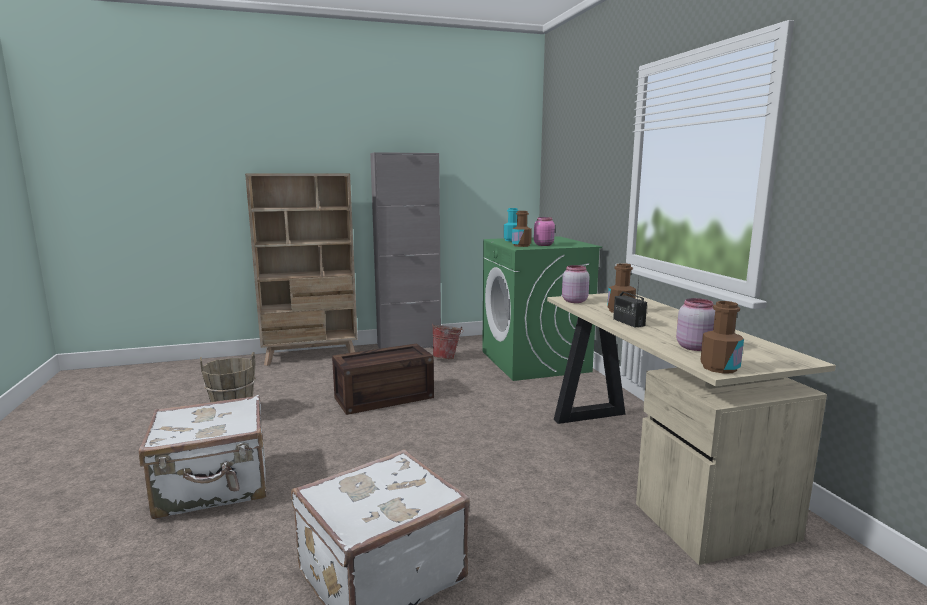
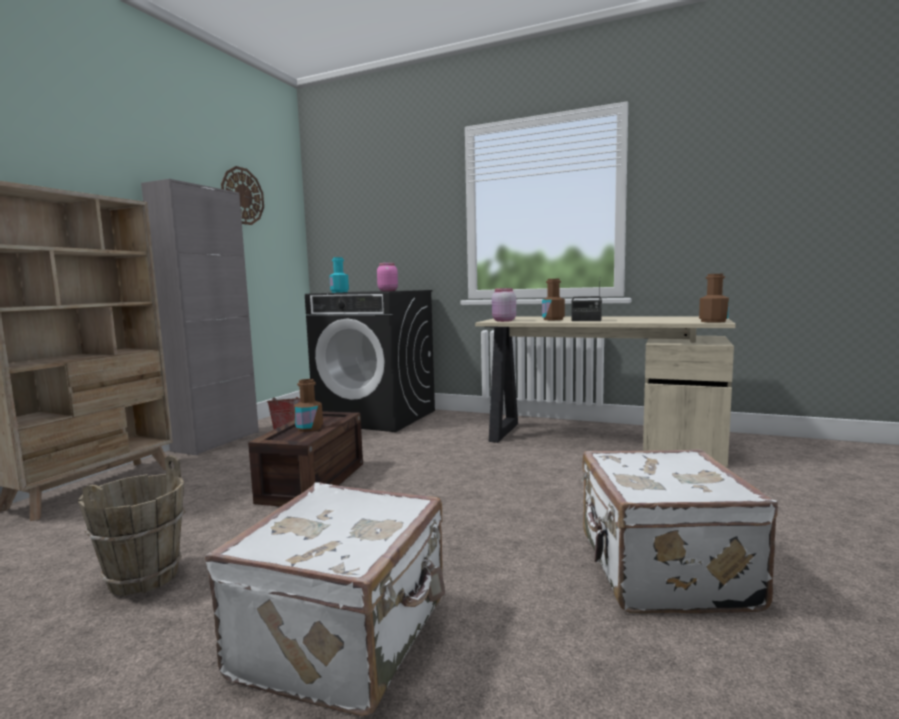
camera: 50 degrees left, 5 degrees down
green washing machine [482,236,602,381] -> black washing machine [305,290,435,432]
brown bottle [512,211,532,247] -> brown bottle moved to [294,379,323,432]
pink jar [676,298,715,351] -> none
none -> wall clock [221,166,264,225]

